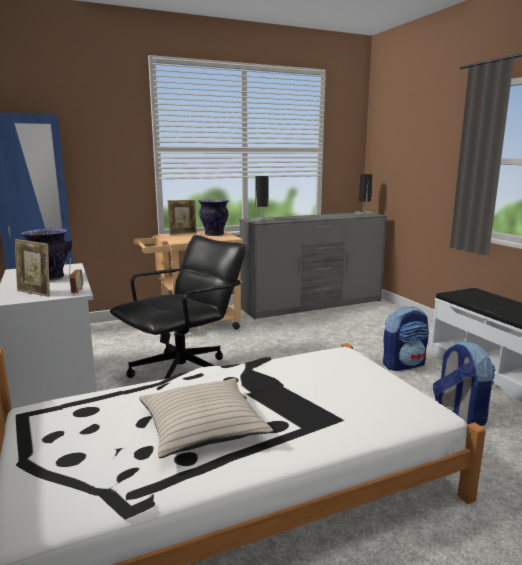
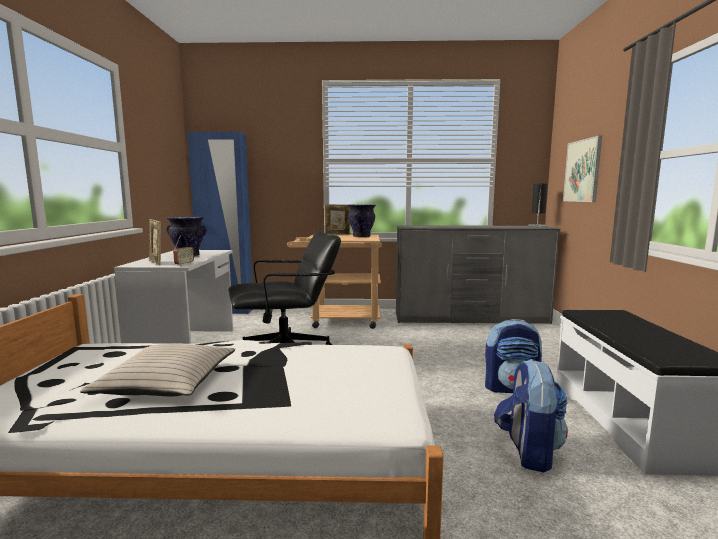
camera: 25 degrees right, 5 degrees down
black table lamp [250,176,274,222] -> none
none -> picture [563,136,602,202]

